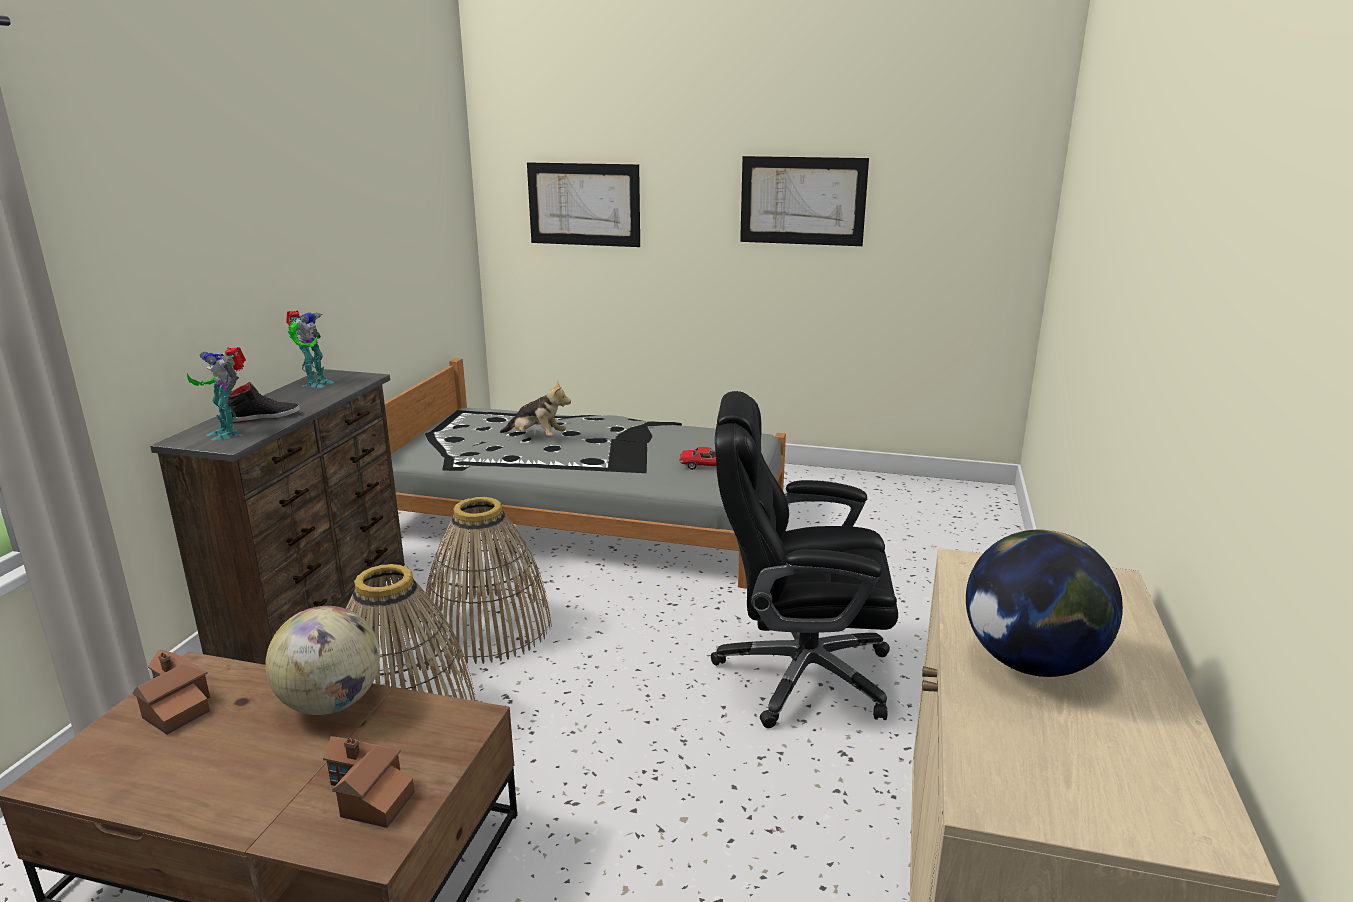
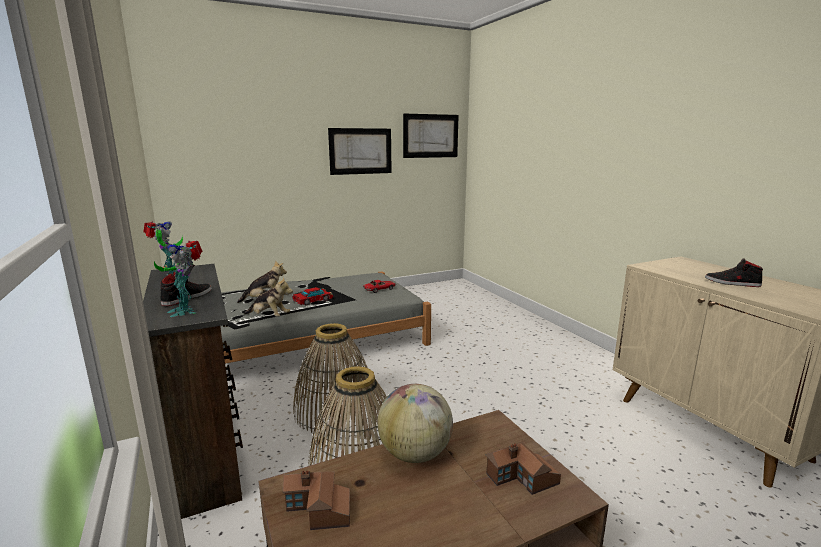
camera: 40 degrees left, 5 degrees down
toy robot [187,347,246,441] -> toy robot turned 45 degrees clockwise [154,241,203,317]
picture [527,163,640,247] -> picture moved to [403,114,459,158]
black office chair [711,391,898,728] -> none
globe [966,530,1123,677] -> black shoe [705,258,763,287]
none -> plush toy [244,277,293,317]
none -> toy car [292,287,333,305]

